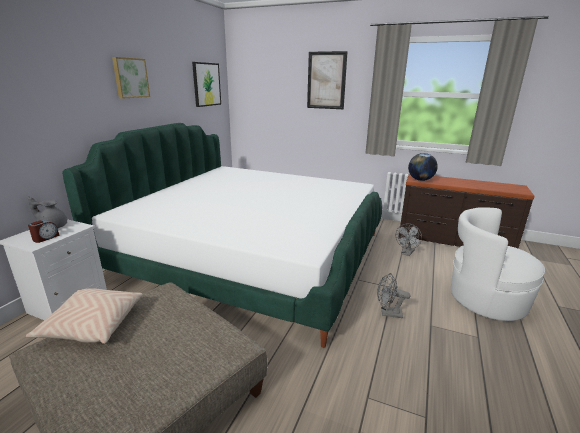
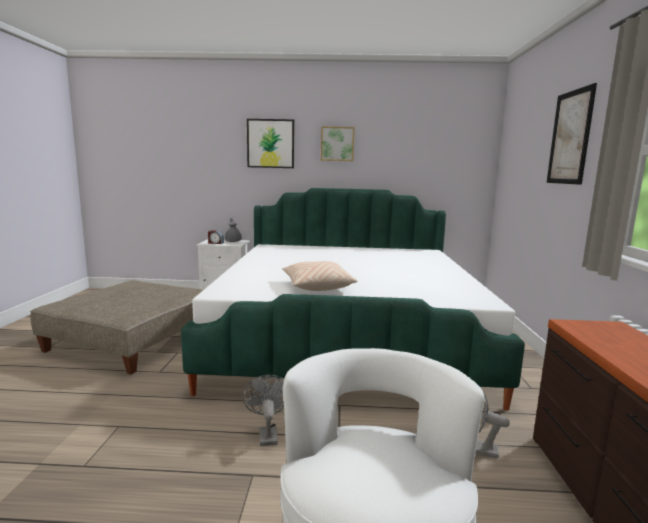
camera: 70 degrees right, 10 degrees down
beige pillow [26,288,143,344] -> beige pillow moved to [282,261,357,291]
picture [192,62,221,107] -> picture moved to [247,119,294,168]
globe [408,153,438,181] -> none

